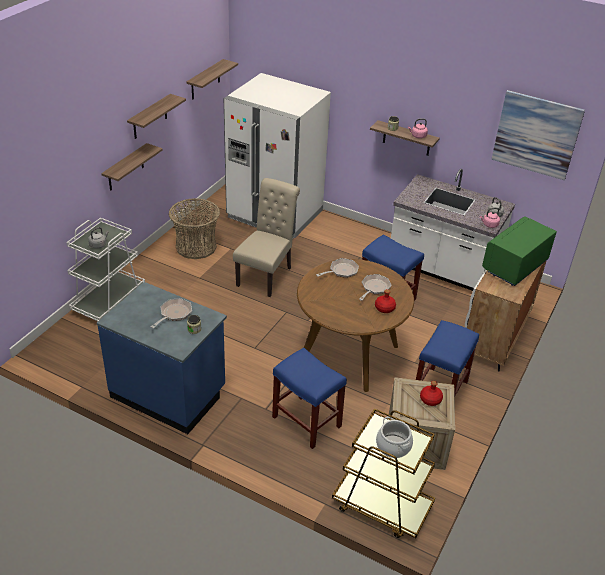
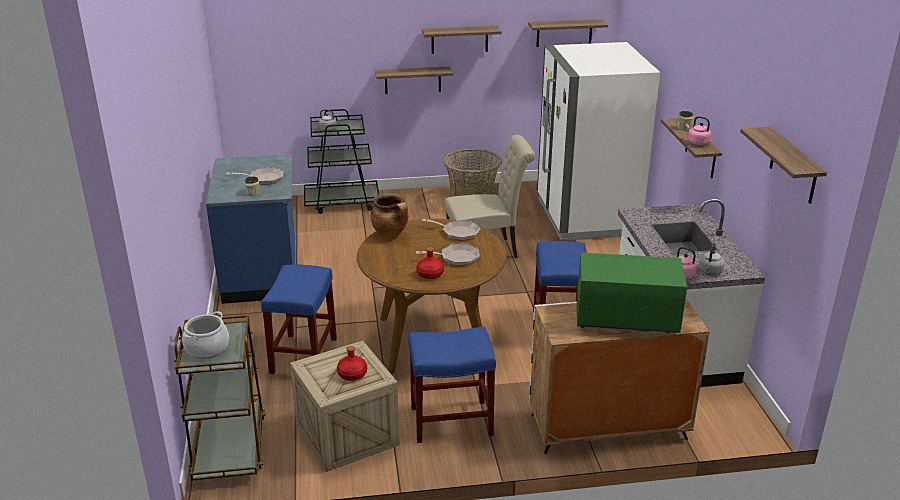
camera: 55 degrees right, 10 degrees down
white cart [66,218,145,321] -> black cart [304,109,379,214]
picture [491,90,585,180] -> shelf [740,127,827,204]
none -> cooking pot [371,192,408,239]

